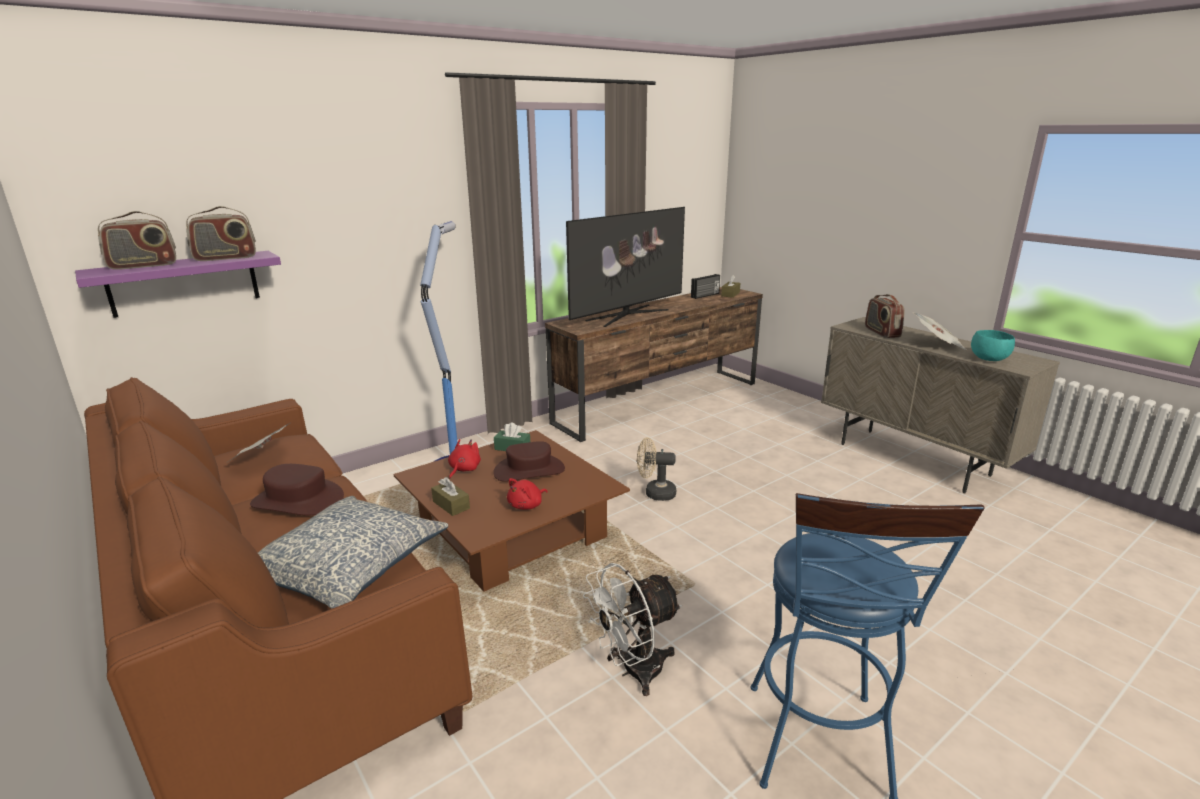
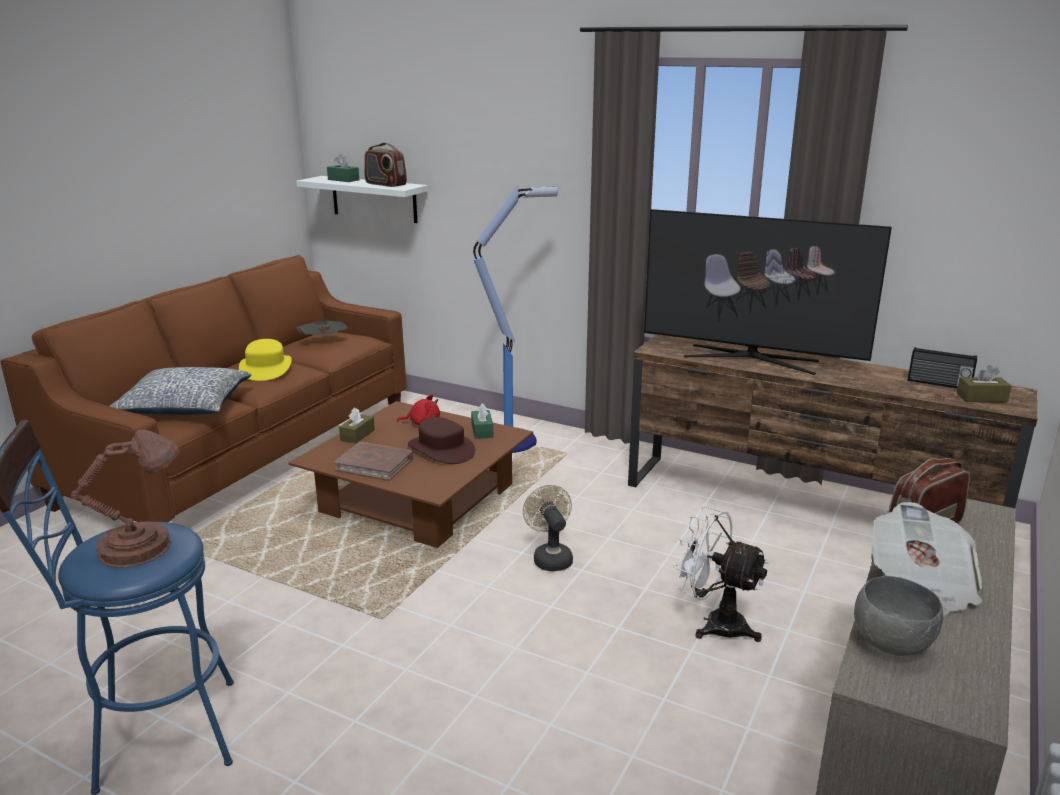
camera: 65 degrees right, 0 degrees up
purple shelf [75,251,281,318] -> white shelf [296,176,428,223]
radio [98,211,176,270] -> green tissue box [327,154,359,182]
brown hat [250,464,344,515] -> yellow hat [239,339,292,381]
red plush toy [507,478,547,510] -> brown book [334,442,413,481]
white fan [583,563,682,696] -> white fan moved to [673,506,769,642]
turquoise bowl [971,330,1015,361] -> grey bowl [854,576,943,656]
none -> brown table lamp [71,430,179,568]

